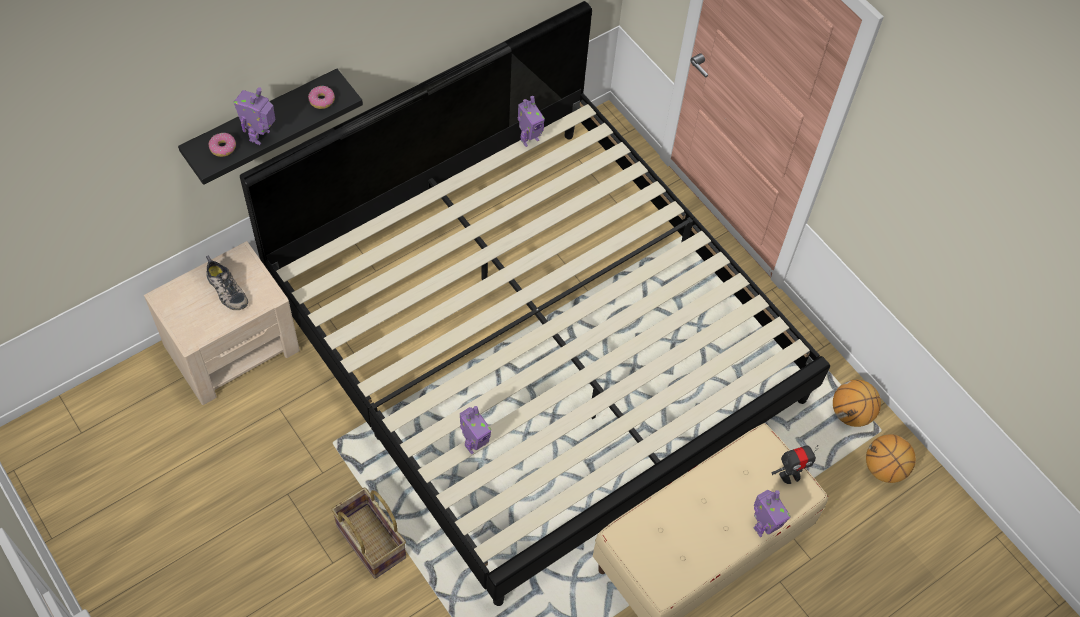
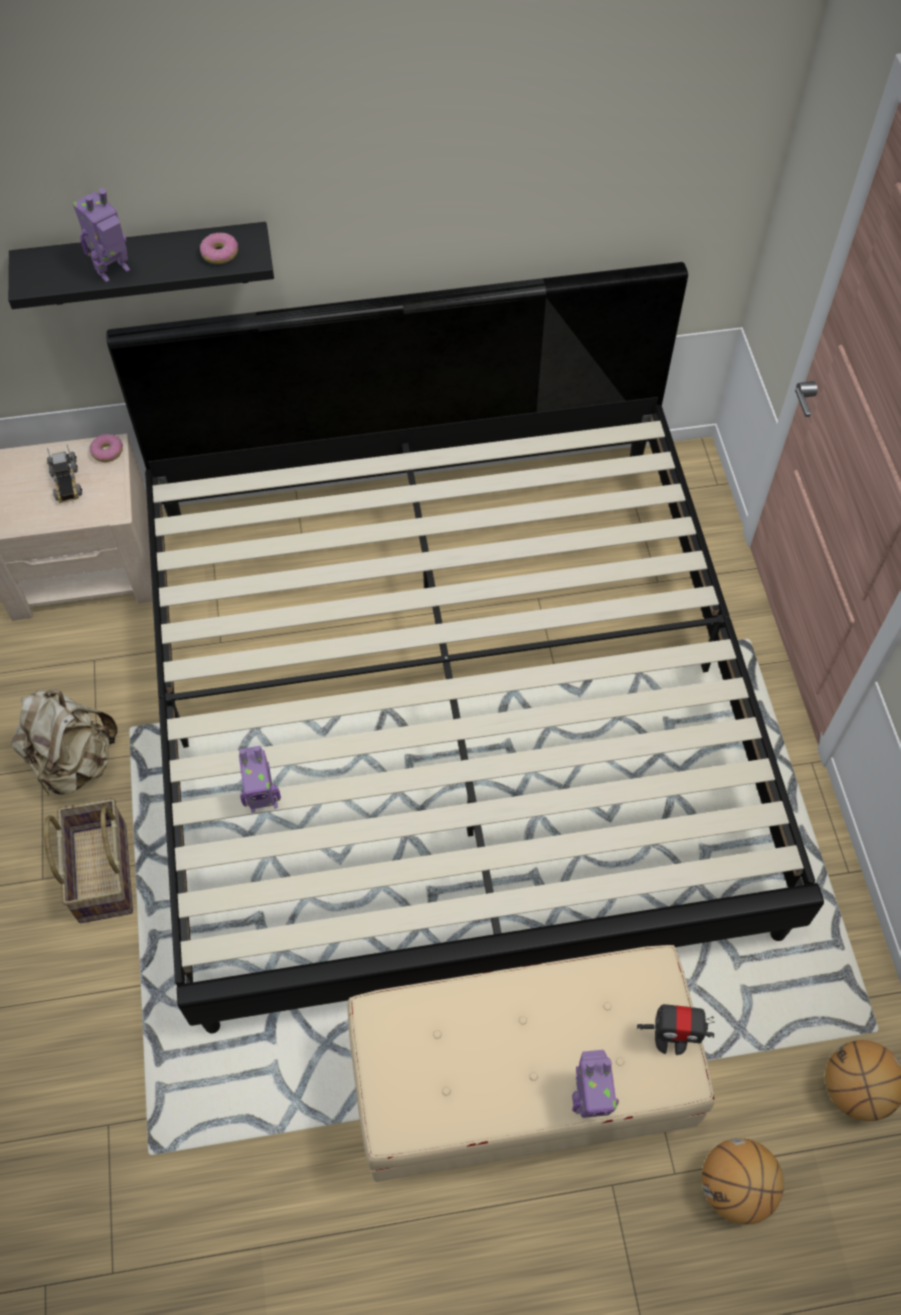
camera: 30 degrees right, 0 degrees up
shoe [206,255,248,310] -> toy truck [47,445,82,503]
donut [208,133,236,157] -> donut moved to [90,434,123,462]
toy robot [518,96,545,147] -> none
basketball [833,380,881,427] -> basketball moved to [702,1138,784,1224]
none -> beige backpack [11,689,118,795]

